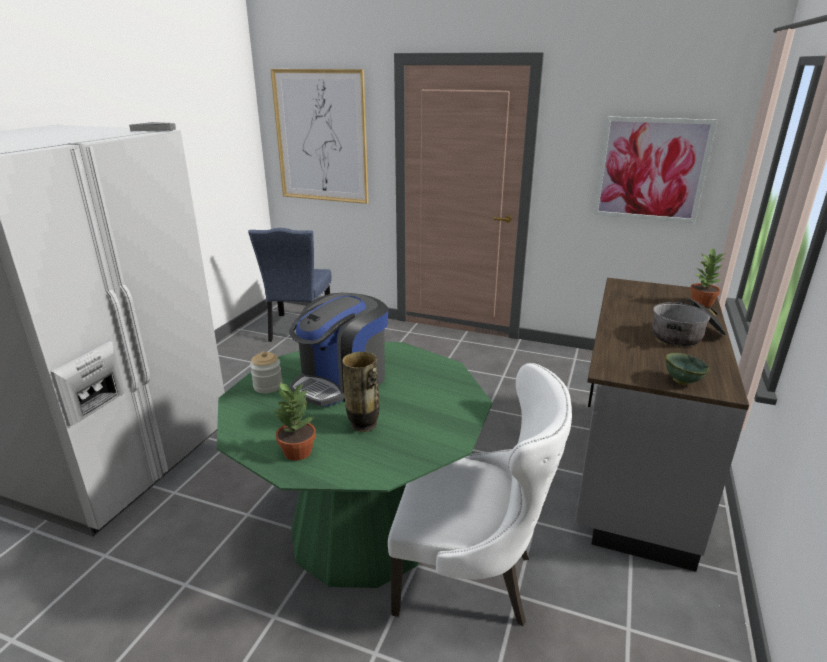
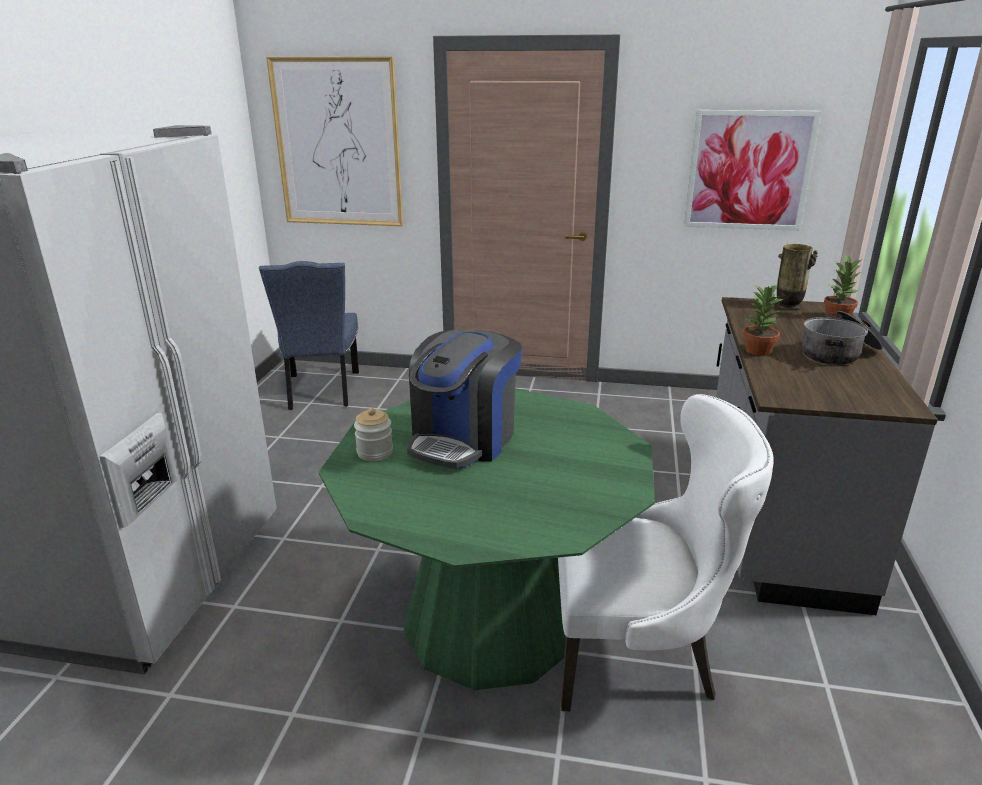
camera: 10 degrees left, 0 degrees up
potted plant [273,383,316,461] -> potted plant moved to [743,284,783,356]
vase [342,352,380,432] -> vase moved to [777,244,818,309]
green bowl [666,353,710,385] -> none

